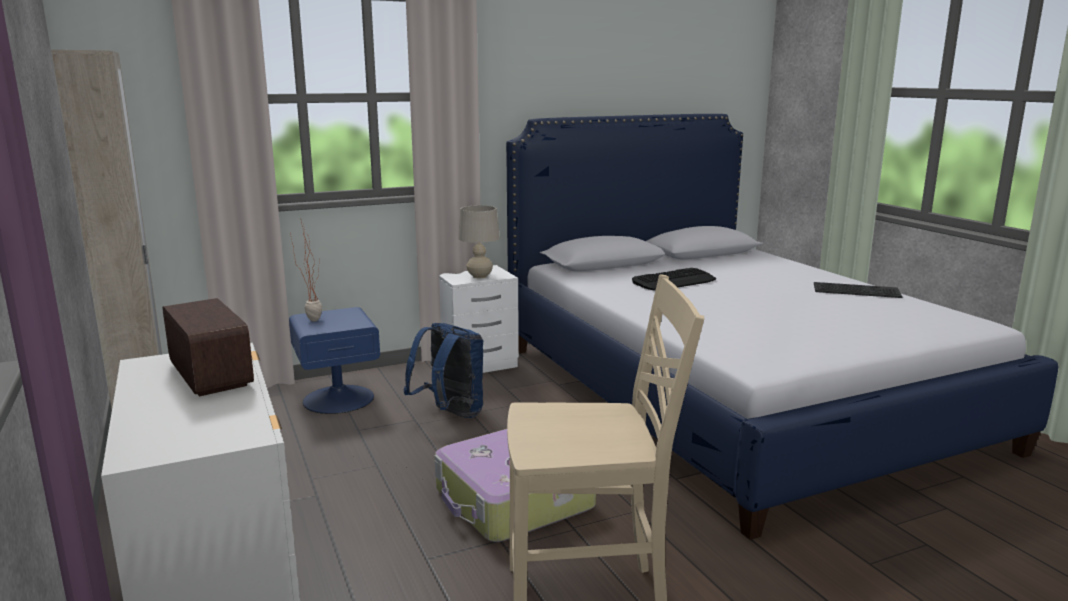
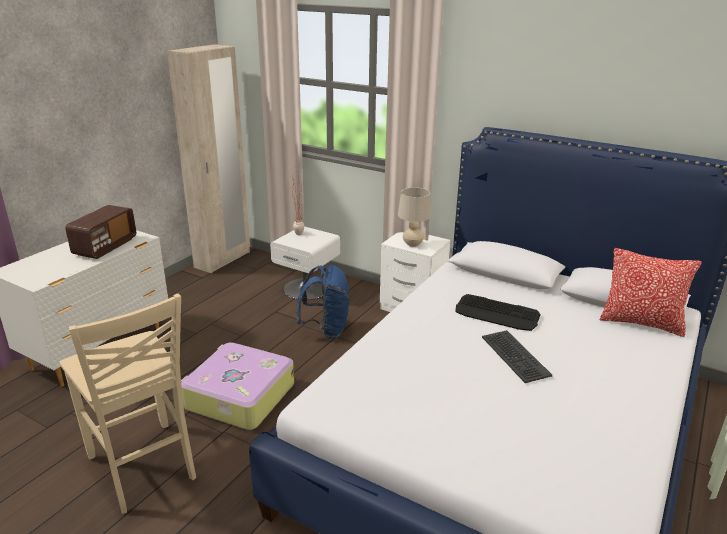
camera: 55 degrees right, 10 degrees up
blue nightstand [289,307,380,414] -> white nightstand [270,226,340,300]
keyboard [814,282,903,298] -> keyboard moved to [482,330,552,383]
none -> pillow [600,248,702,337]

